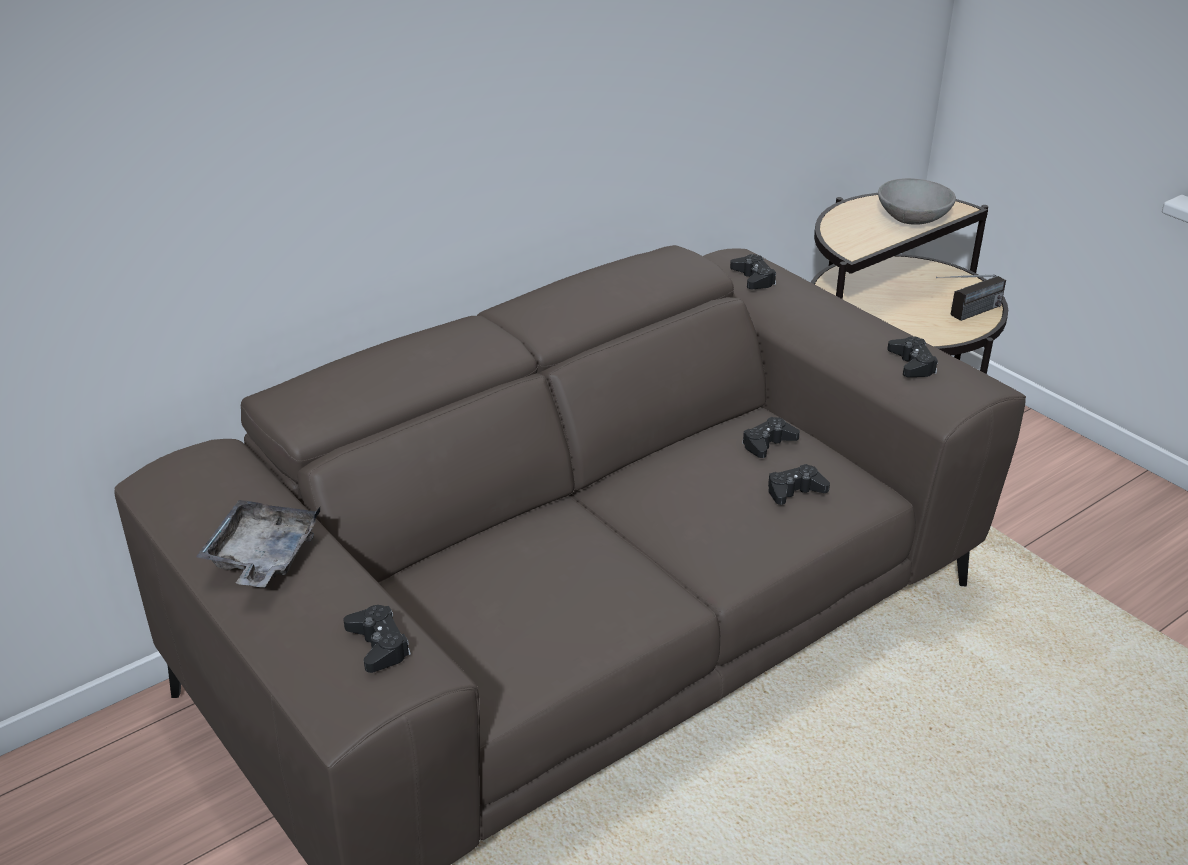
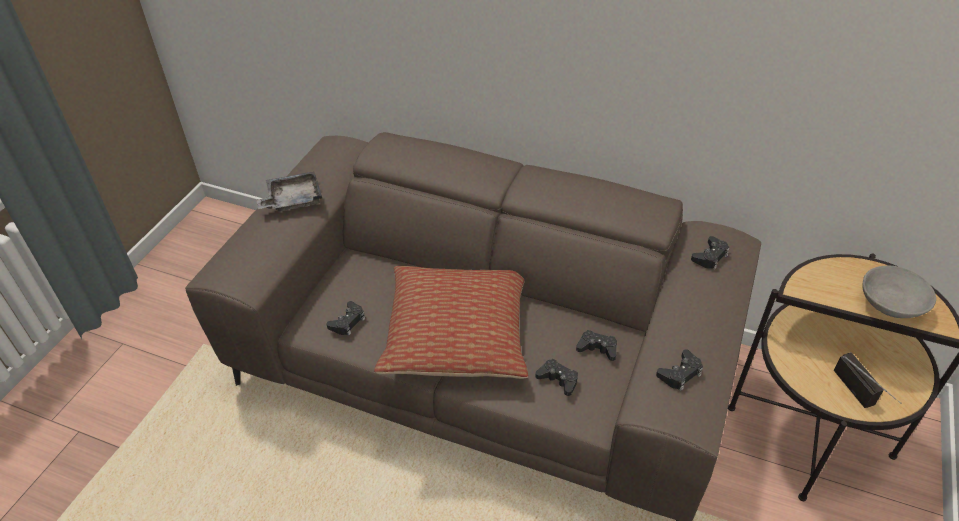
camera: 60 degrees right, 10 degrees up
black game controller [343,605,411,673] -> black game controller moved to [326,301,365,336]
radio [936,274,1006,321] -> radio turned 135 degrees counterclockwise [834,352,901,408]
none -> pillow [374,266,528,379]

